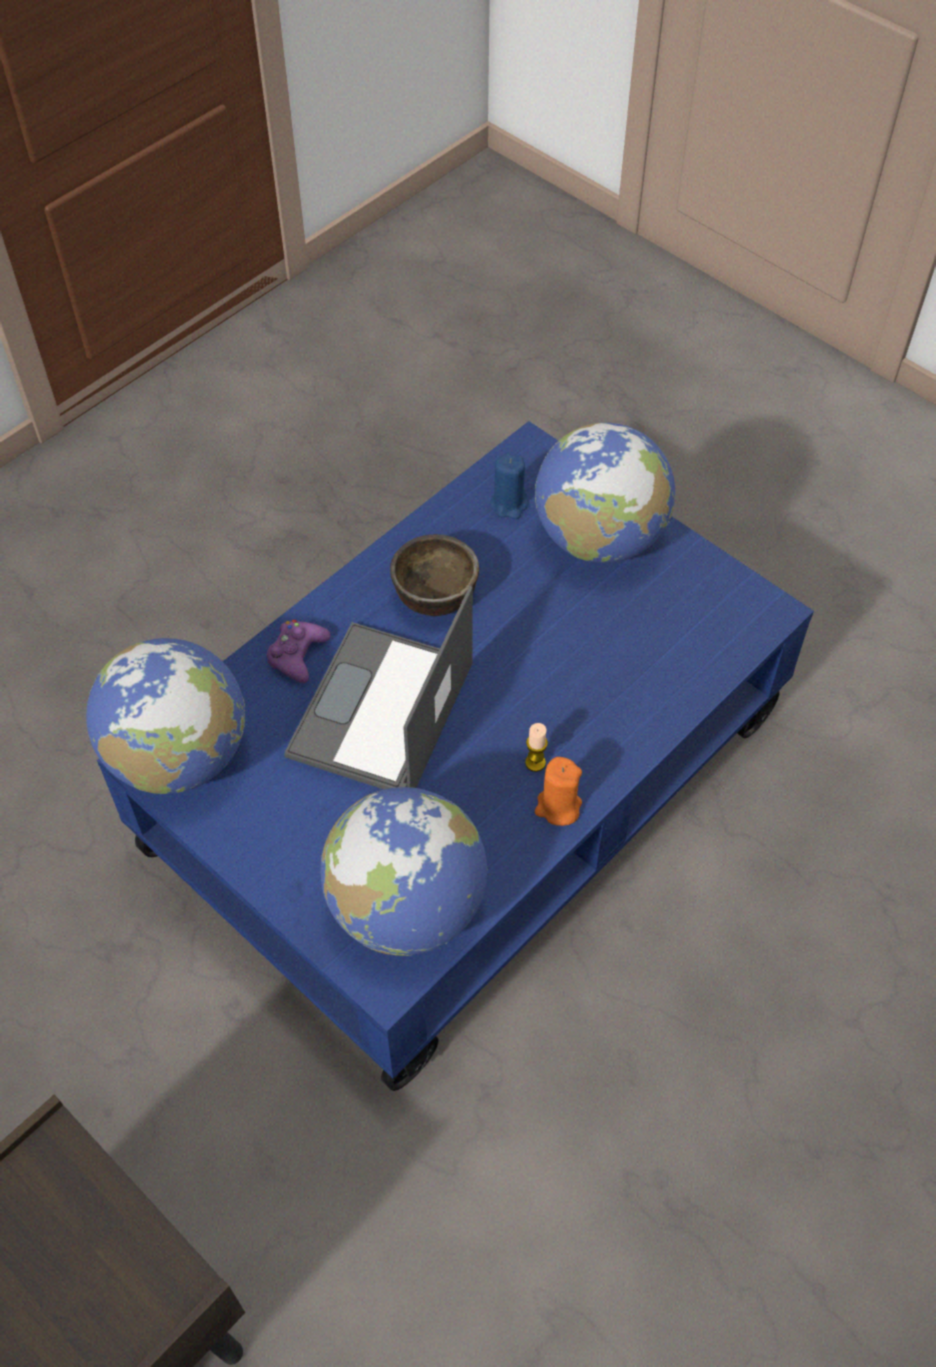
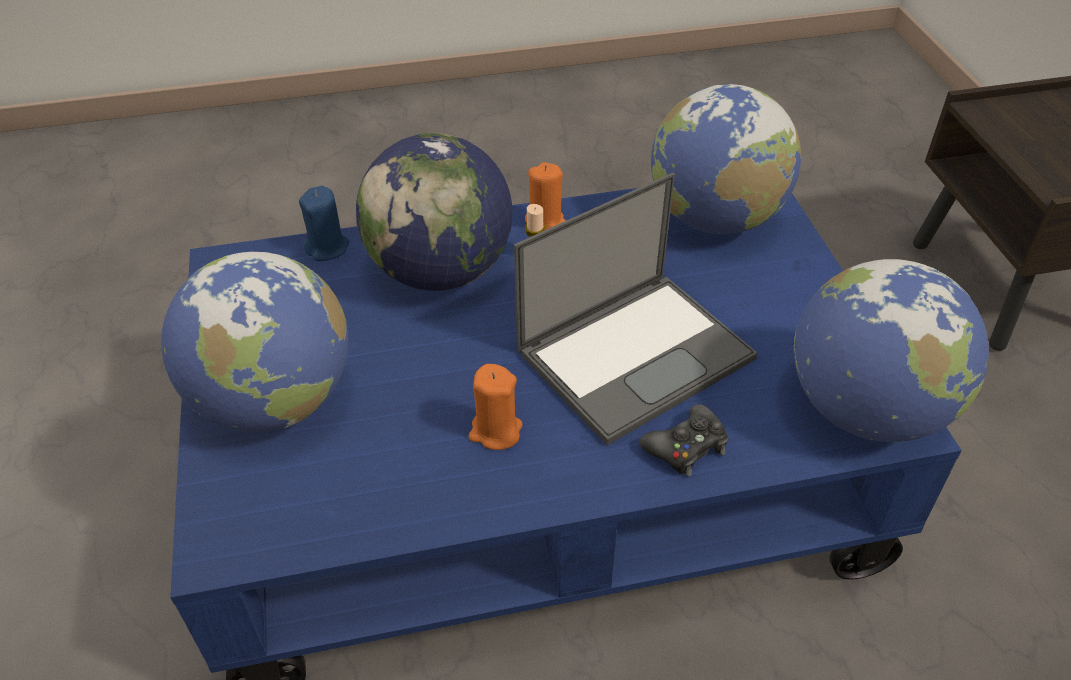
camera: 145 degrees left, 10 degrees down
purple game controller [267,620,331,683] -> black game controller [639,404,728,477]
brown bowl [390,534,479,616] -> orange candle [469,364,523,450]
blue candle [490,453,528,519] -> blue candle moved to [299,186,349,261]
none -> globe [356,133,513,291]

